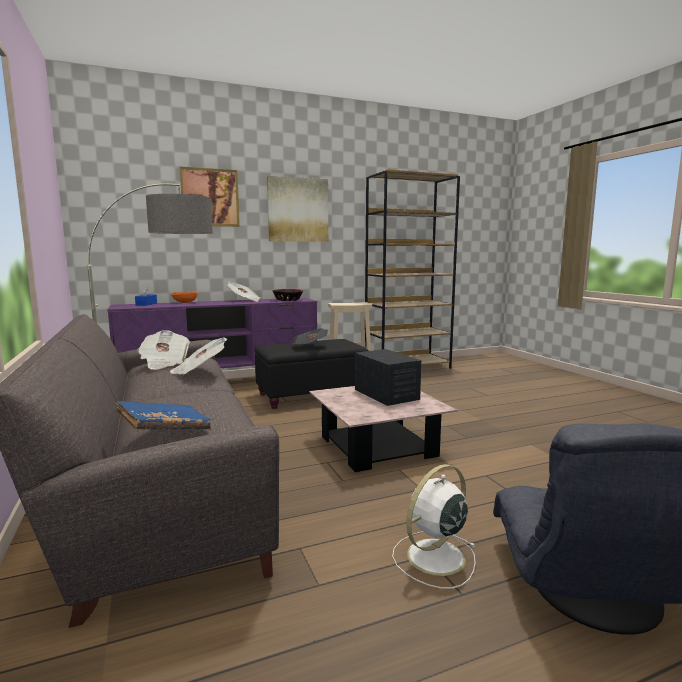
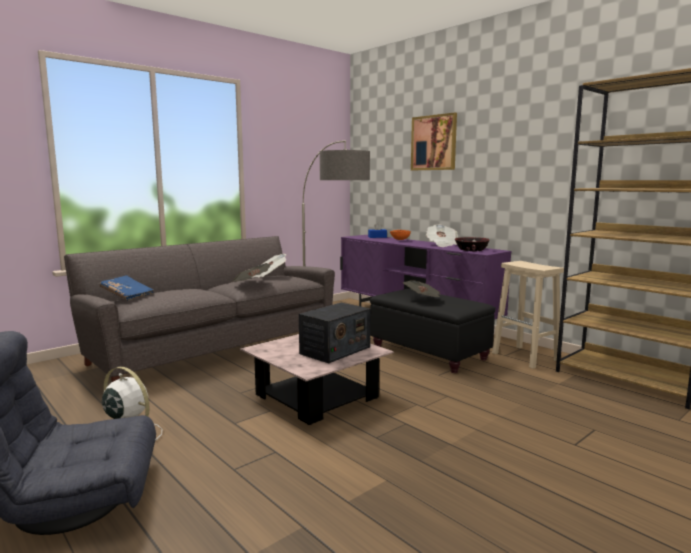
camera: 70 degrees right, 0 degrees up
picture [267,176,328,242] -> none

